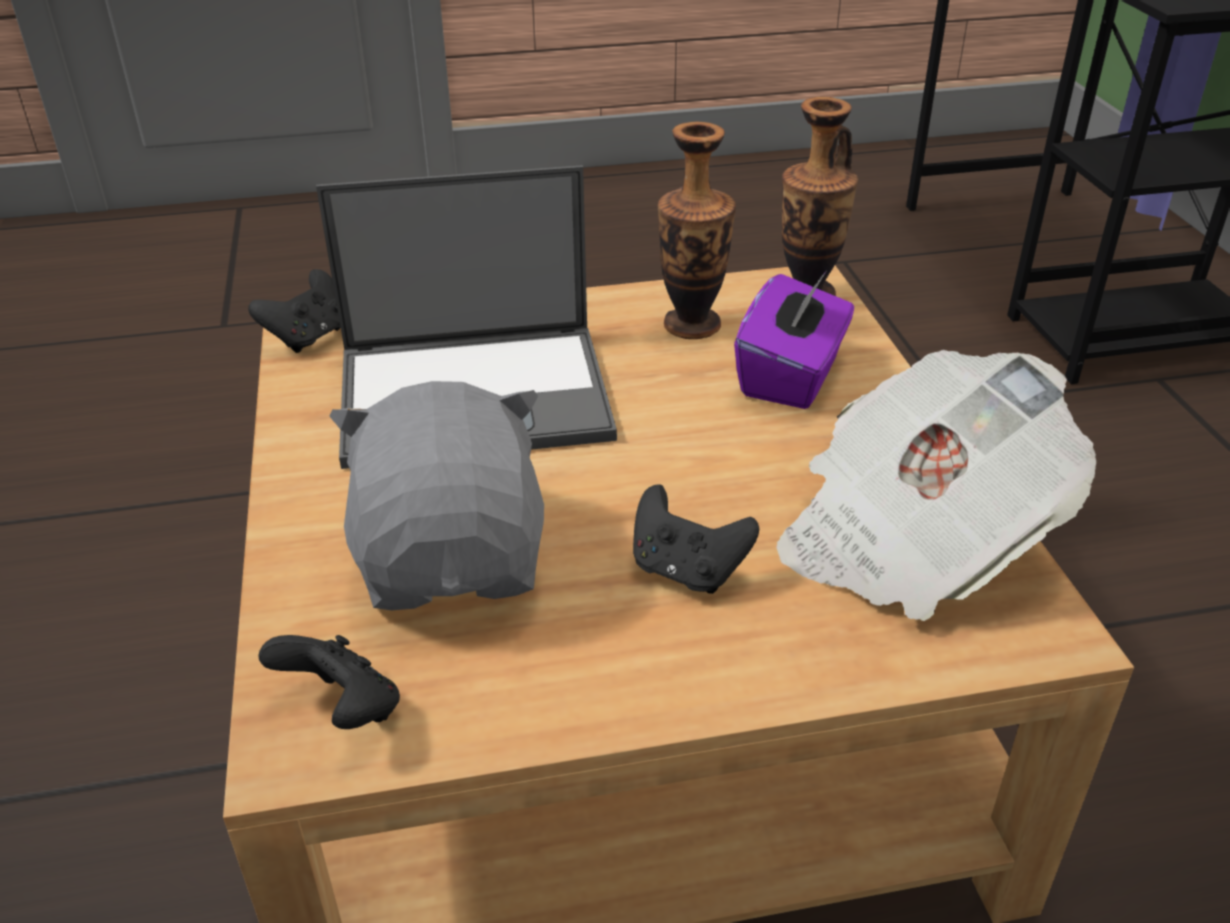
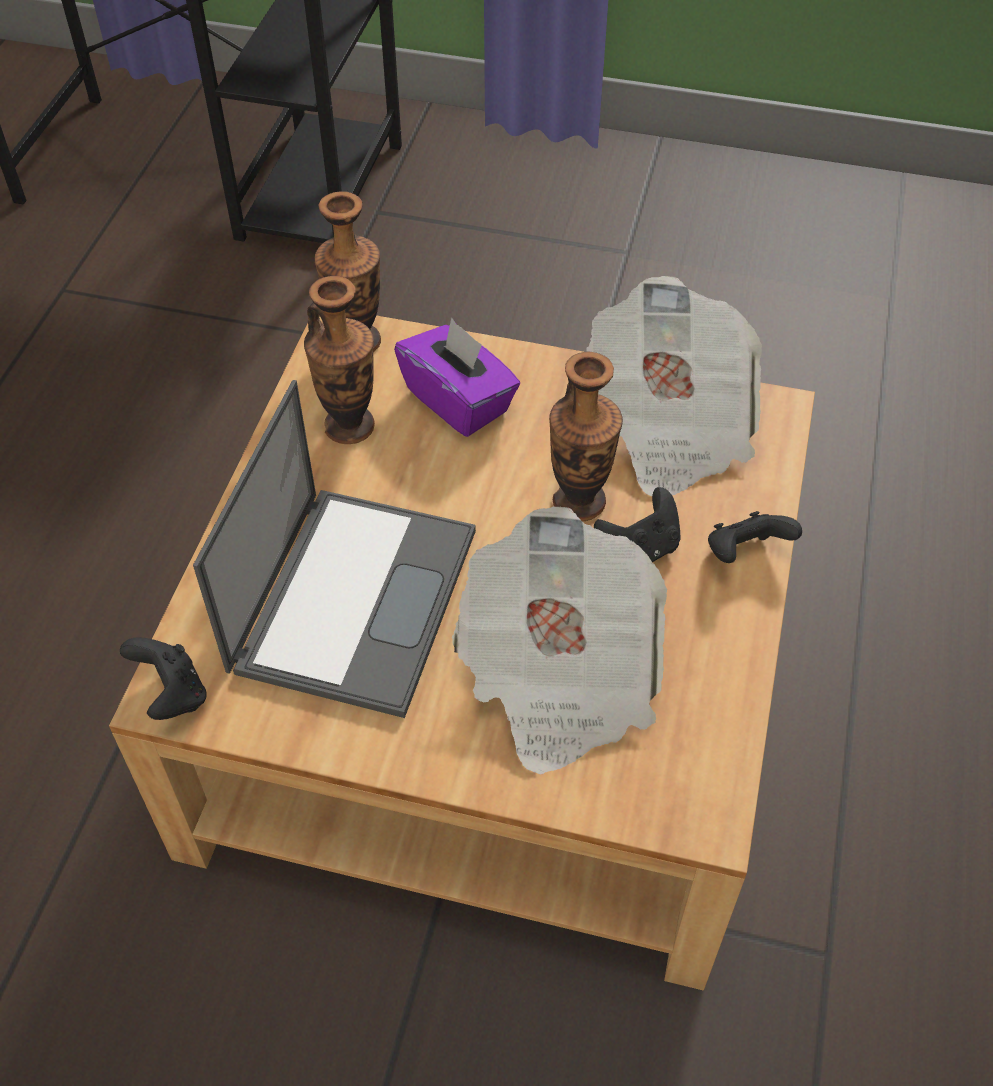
camera: 65 degrees left, 15 degrees up
black game controller [259,635,400,729] -> black game controller moved to [708,511,802,563]
grey plush toy [329,381,544,610] -> newspaper [452,507,667,775]
none -> vase [549,351,623,521]

